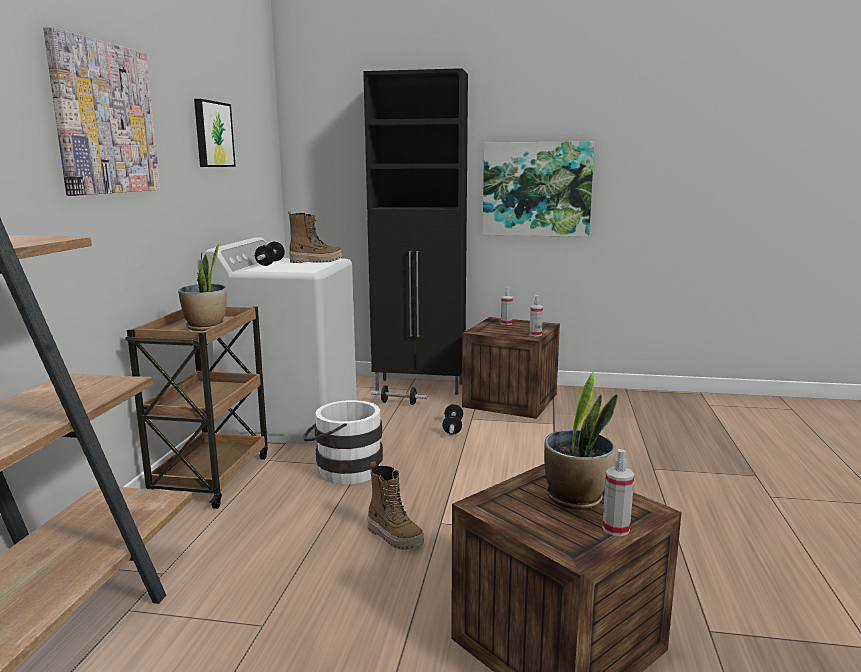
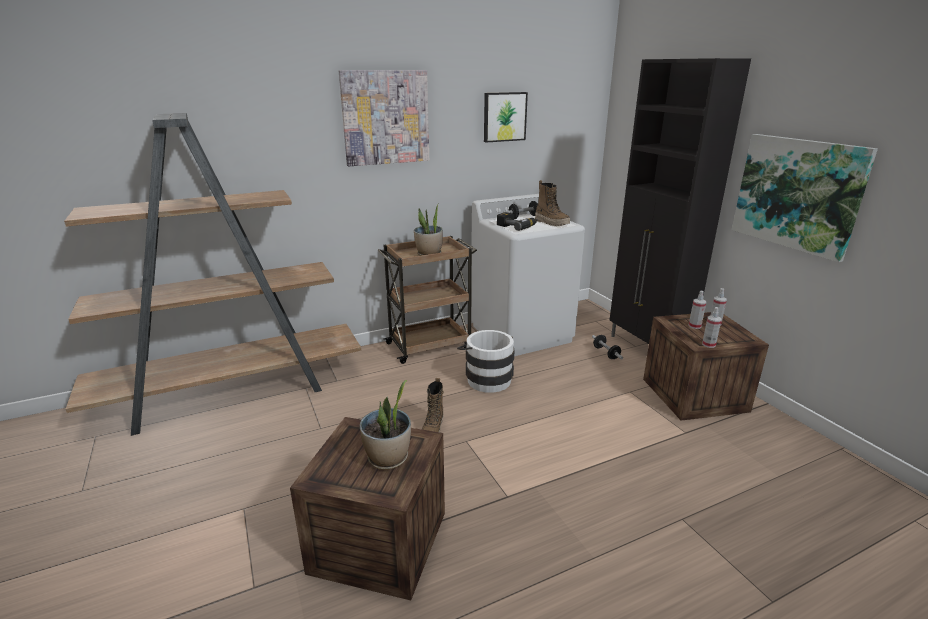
camera: 55 degrees right, 10 degrees up
dumbbell [442,404,463,435] -> none
spray bottle [602,449,634,536] -> spray bottle moved to [689,291,706,329]
none -> power drill [497,212,537,231]

